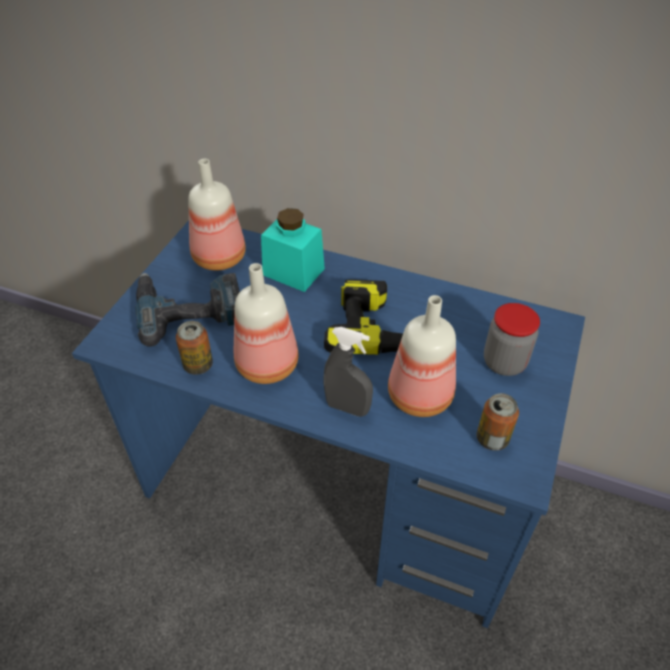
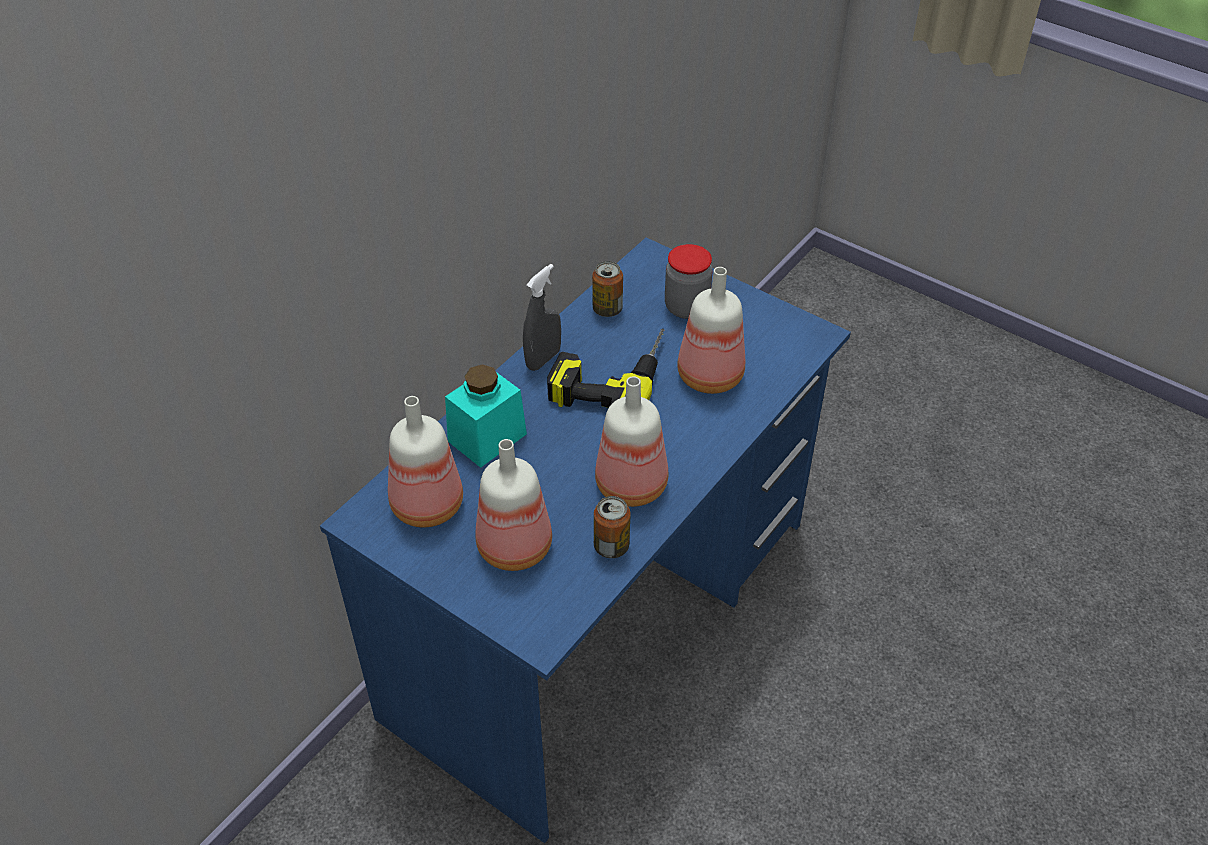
camera: 75 degrees left, 0 degrees up
power drill [135,273,240,347] -> bottle [475,439,552,571]
grey spray bottle [323,327,373,417] -> grey spray bottle moved to [523,264,561,371]
can [477,393,519,451] -> can moved to [592,261,623,317]

